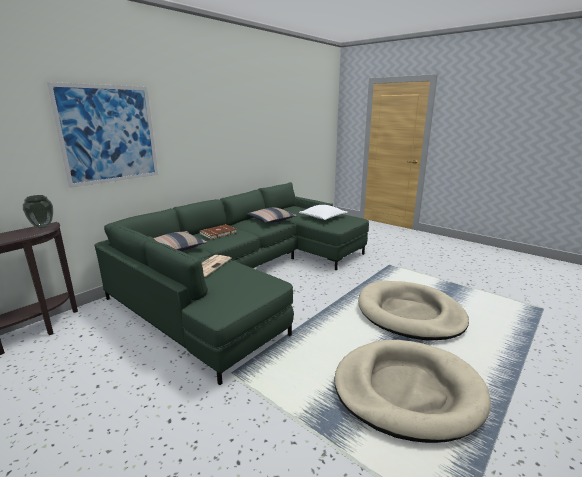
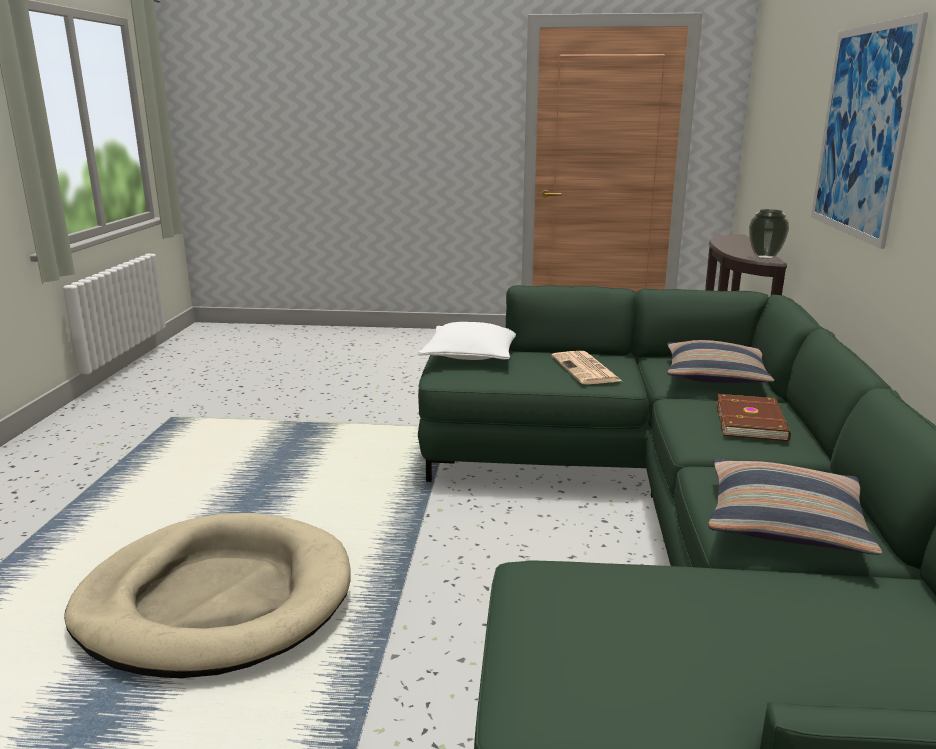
camera: 145 degrees right, 0 degrees up
white pillow [299,205,348,220] -> white pillow moved to [418,322,516,360]
beige dog bed [334,340,491,443] -> none

